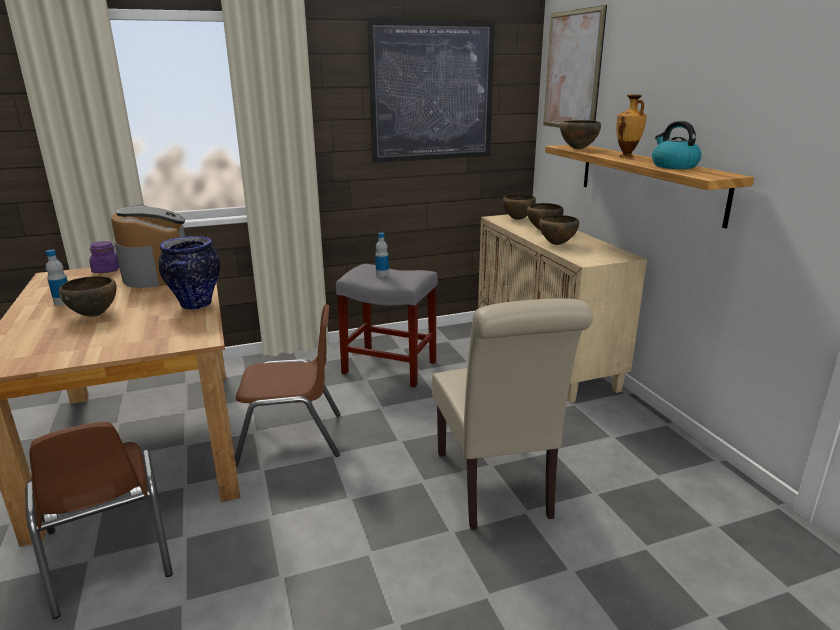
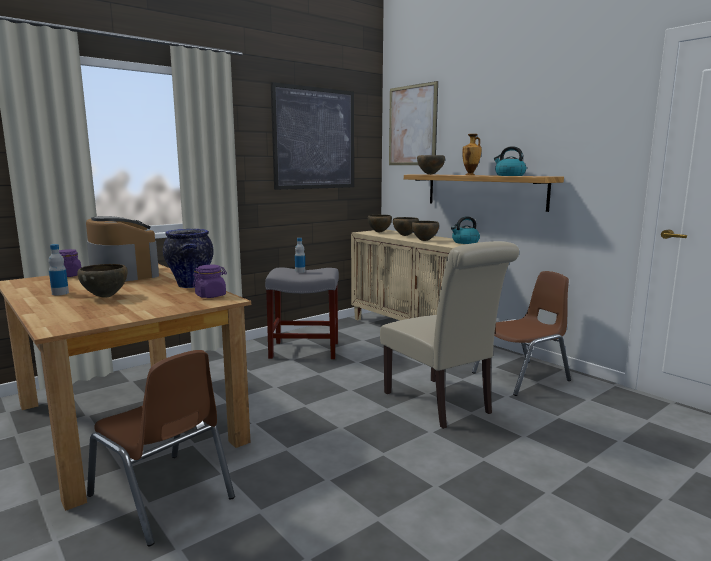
camera: 20 degrees left, 10 degrees down
brown chair [235,304,340,466] -> brown chair moved to [472,271,571,396]
none -> purple jar [193,265,227,298]
none -> kettle [451,216,480,244]

